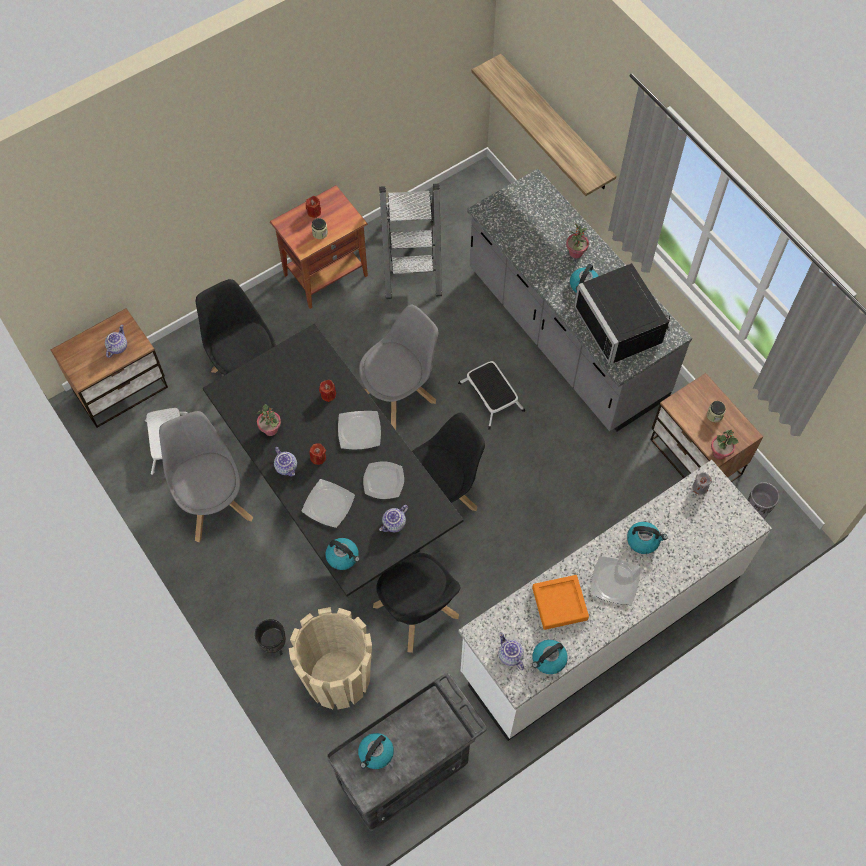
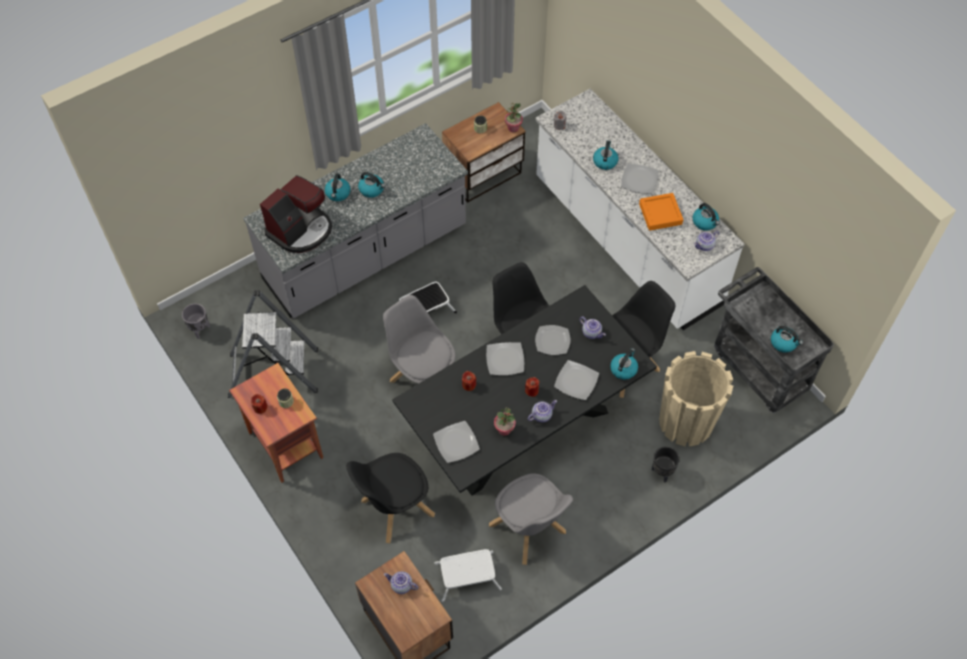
camera: 90 degrees left, 5 degrees down
grey chair [159,411,253,542] -> grey chair turned 105 degrees counterclockwise [489,473,573,565]
shelf [471,54,616,196] -> none
potted plant [566,223,589,259] -> kettle [325,174,351,201]
black microwave [574,263,670,365] -> none
grey planter [748,482,779,519] -> grey planter moved to [182,304,210,339]
none -> coffee machine [260,175,332,253]
none -> plate [433,421,480,463]

